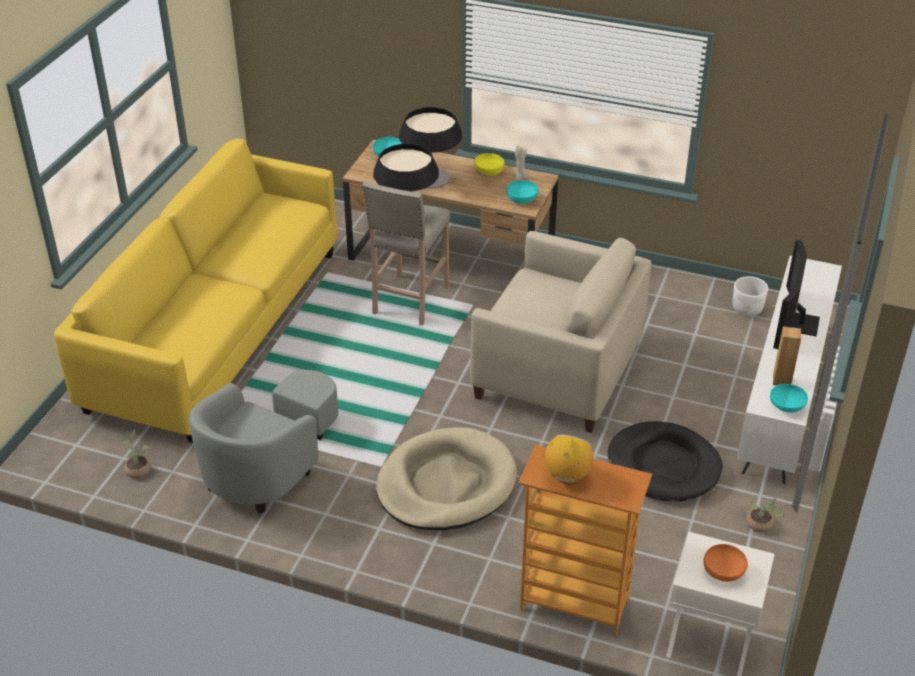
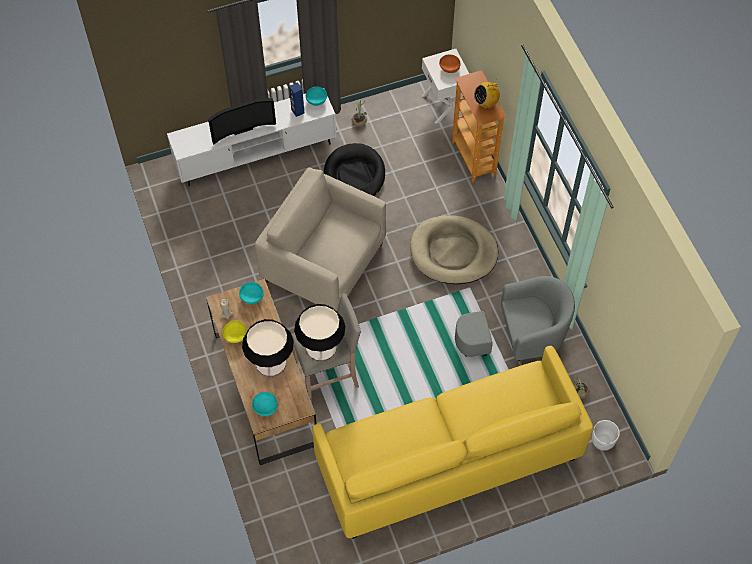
camera: 130 degrees left, 20 degrees up
beige armchair [470,231,651,433] -> beige armchair turned 45 degrees counterclockwise [255,168,386,311]
white planter [732,276,768,316] -> white planter moved to [592,420,620,451]
brown speaker [773,327,801,386] -> blue speaker [289,82,304,117]

